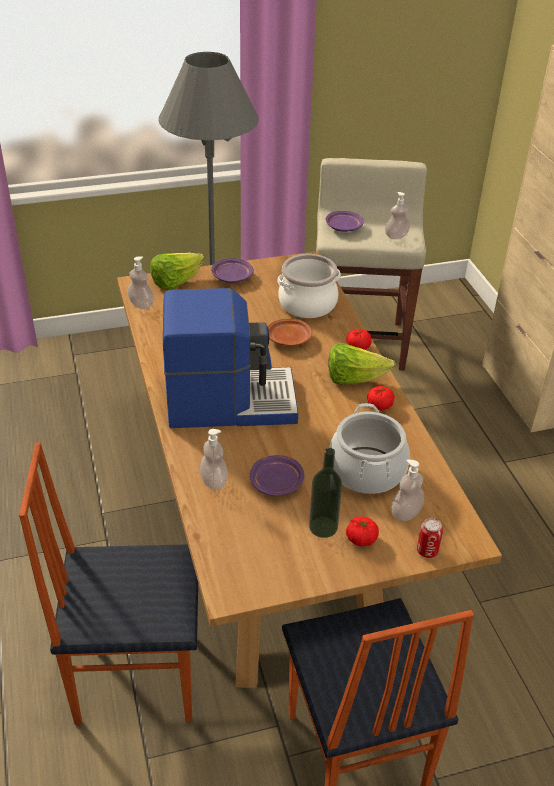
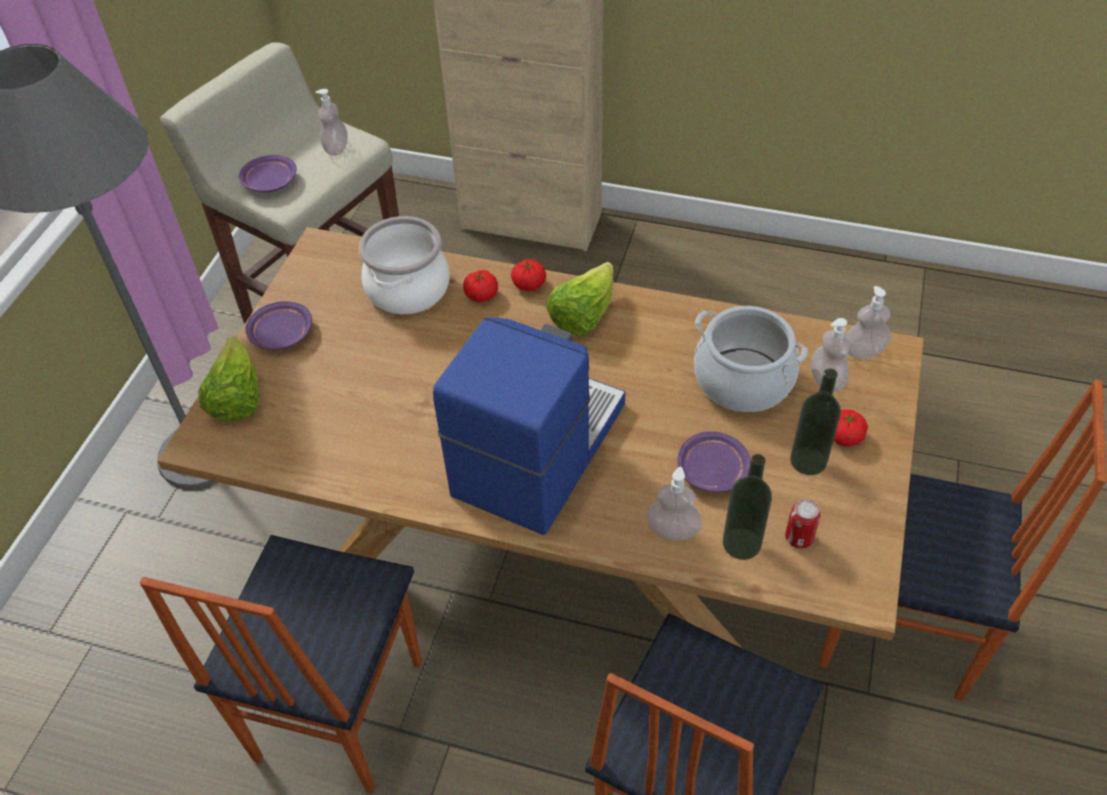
camera: 55 degrees left, 10 degrees up
soap dispenser [128,256,154,309] -> soap dispenser moved to [845,286,891,359]
brown plate [268,319,312,346] -> none
tomato [367,386,395,410] -> tomato moved to [463,270,498,302]
can [417,518,443,558] -> can moved to [785,499,820,548]
none -> chair [139,535,422,794]
none -> bottle [723,454,772,560]

